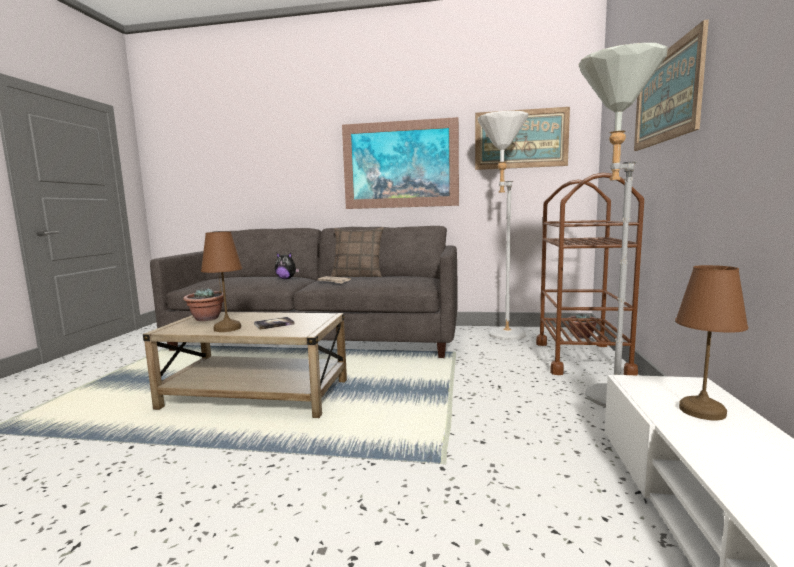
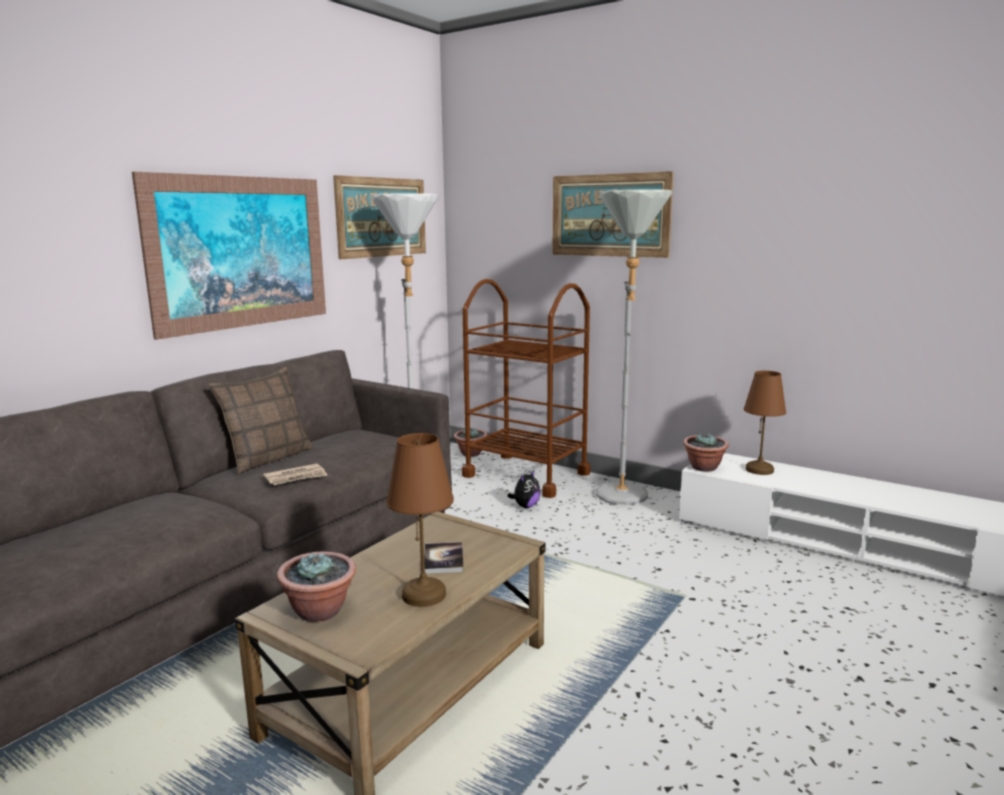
camera: 65 degrees left, 5 degrees up
plush toy [275,253,299,279] -> plush toy moved to [507,469,540,508]
none -> potted plant [683,433,729,472]

